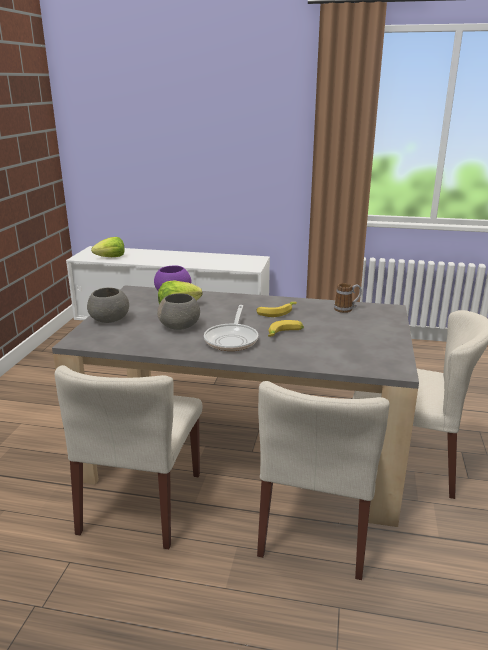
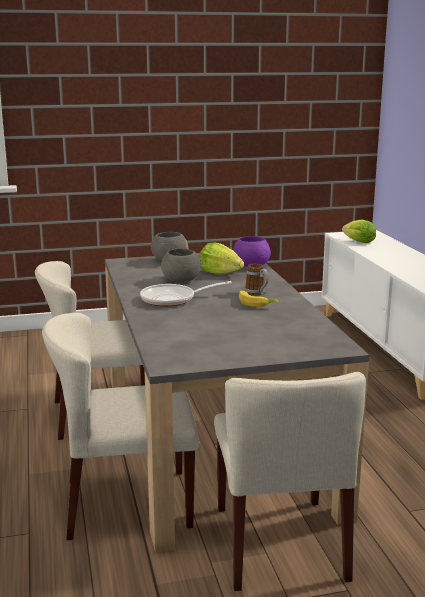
camera: 65 degrees right, 5 degrees down
banana [268,320,304,337] -> none
mug [334,283,362,313] -> mug moved to [245,264,269,296]

